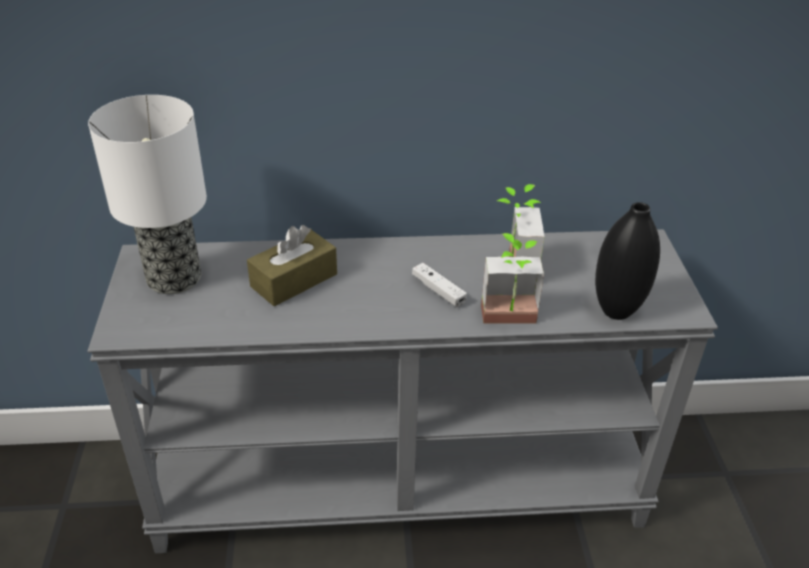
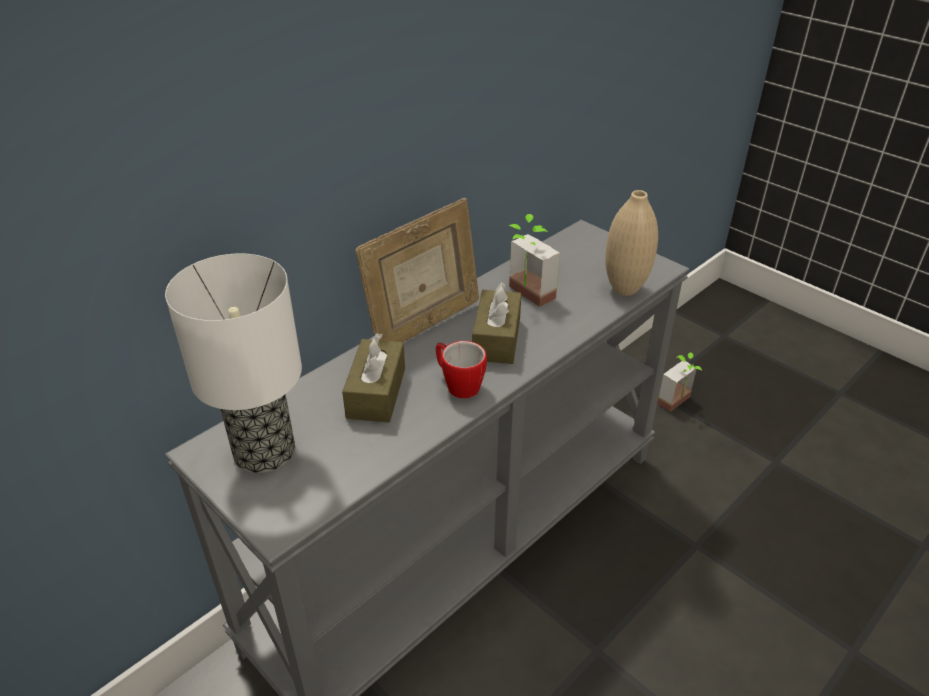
camera: 40 degrees left, 0 degrees up
white game controller [412,263,467,307] -> brown tissue box [472,282,521,364]
potted plant [481,233,544,323] -> potted plant moved to [657,352,702,412]
black vase [595,202,660,320] -> beige vase [605,190,658,296]
none -> picture frame [355,198,479,342]
none -> mug [436,341,487,399]

